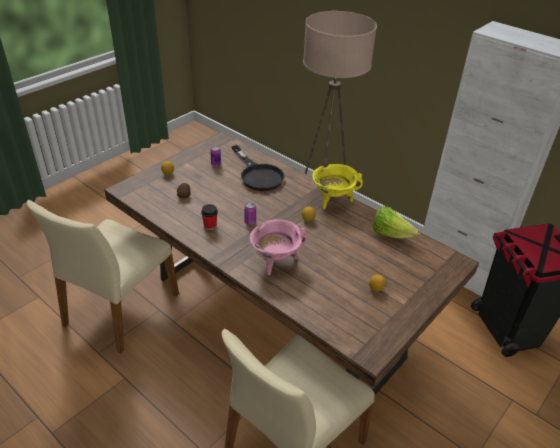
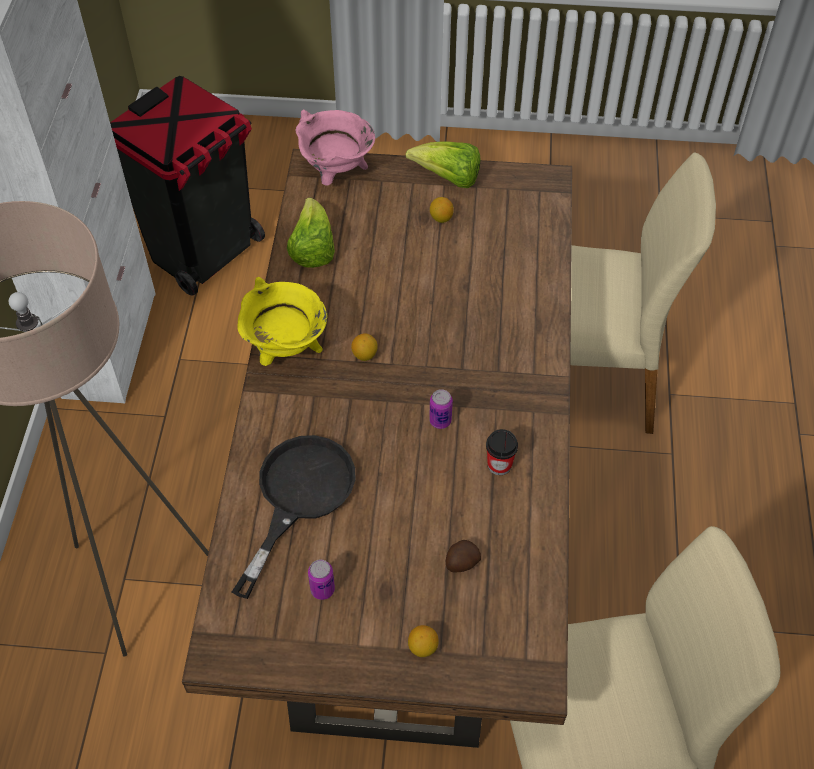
camera: 125 degrees left, 15 degrees up
pink cooking pot [250,219,307,275] -> pink cooking pot moved to [295,110,375,186]
none -> lettuce [406,142,481,188]

